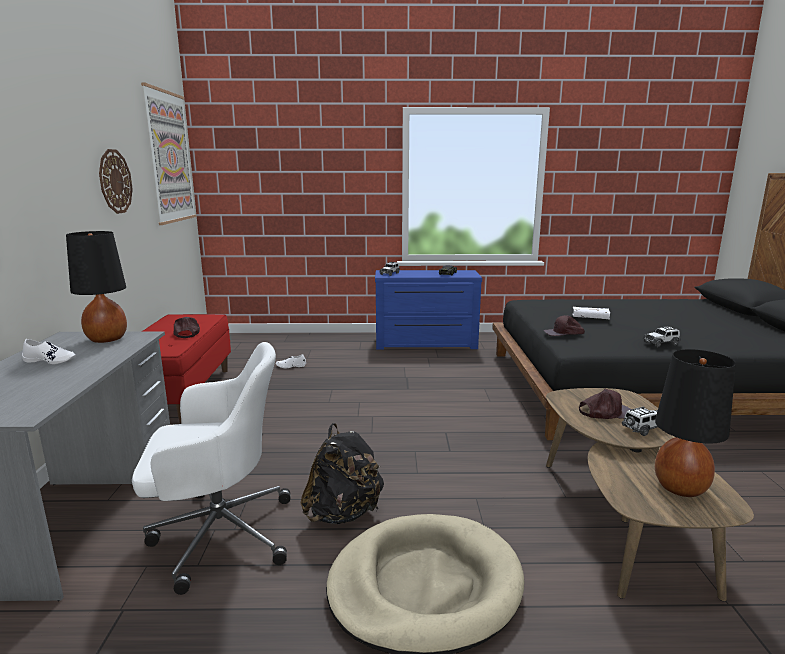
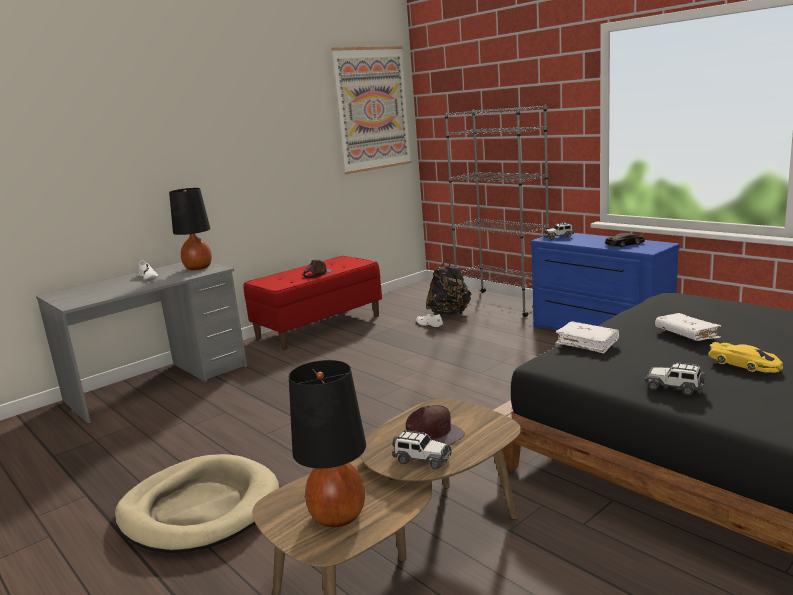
camera: 50 degrees right, 0 degrees up
wall clock [99,149,133,214] -> none
white office chair [132,342,291,595] -> none
black backpack [300,423,384,524] -> black backpack moved to [426,260,471,315]
brown cap [544,315,585,336] -> white book [556,321,619,353]
none -> grey bookcase [445,105,549,317]
none -> yellow toy car [708,342,783,373]

